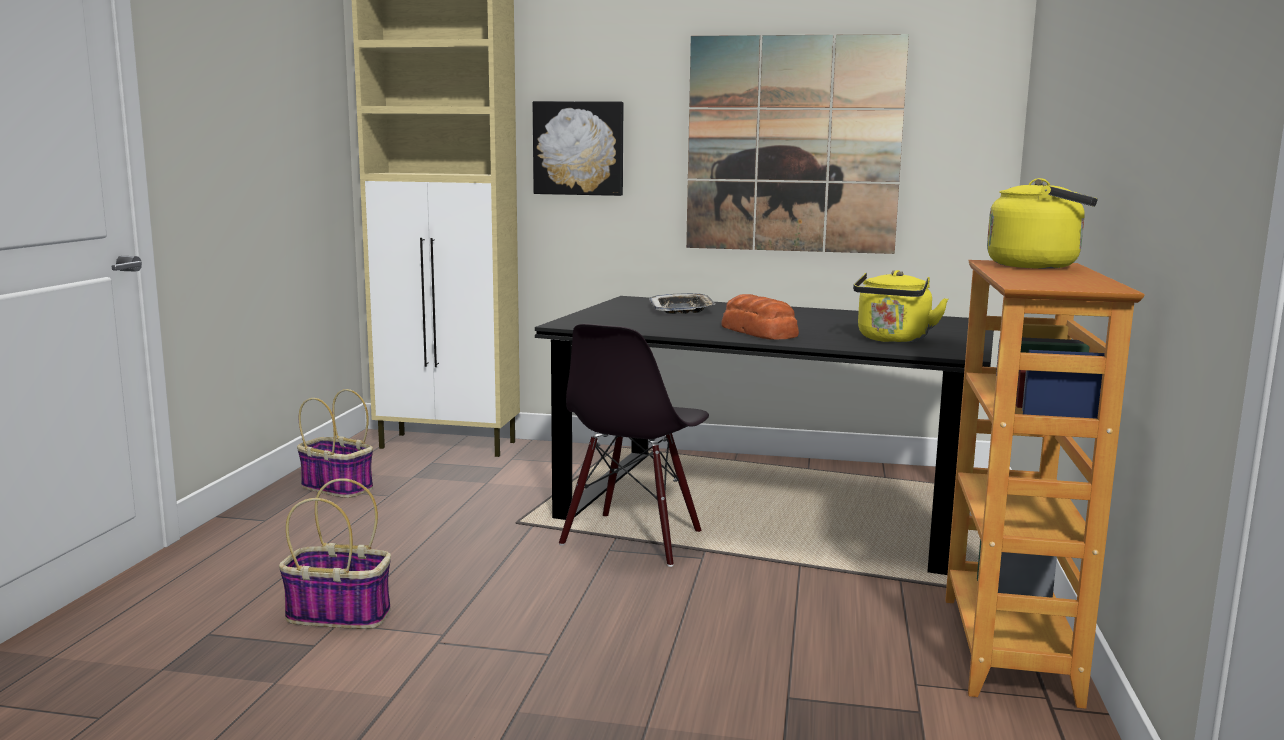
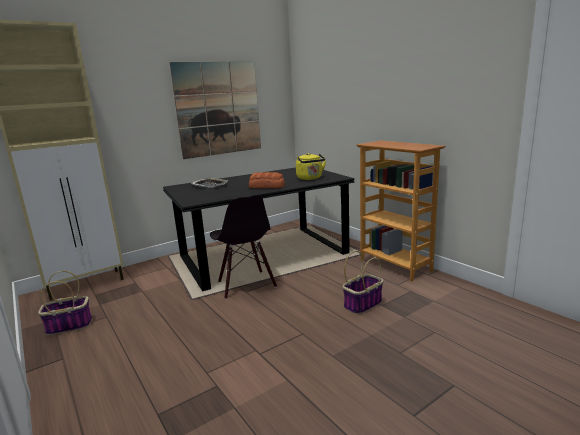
camera: 45 degrees left, 5 degrees up
basket [279,478,391,629] -> basket moved to [342,251,384,315]
picture [533,101,623,196] -> none
yellow kettle [987,178,1098,269] -> none

